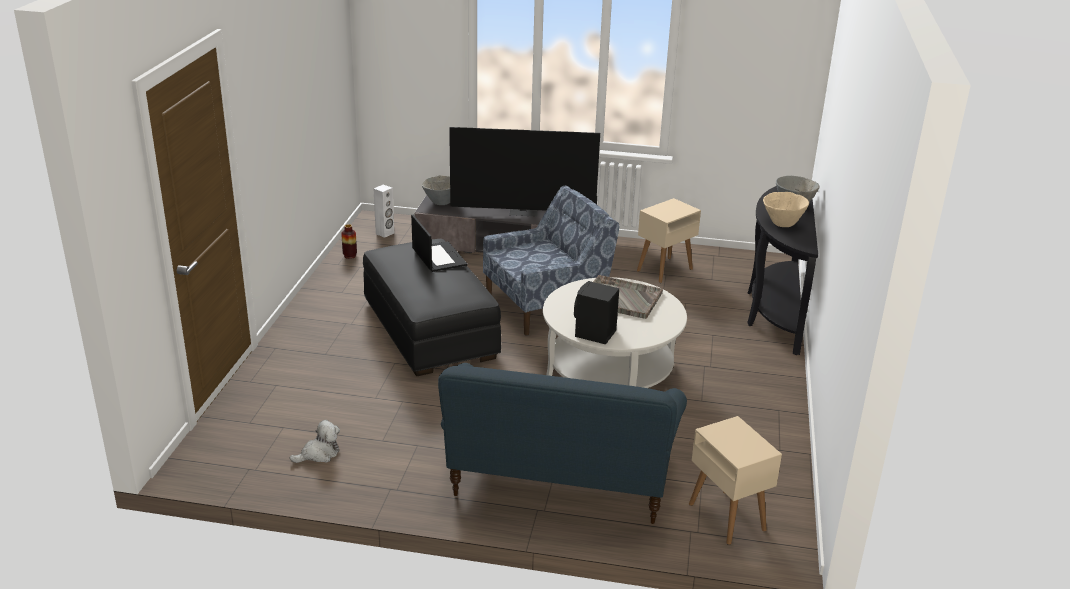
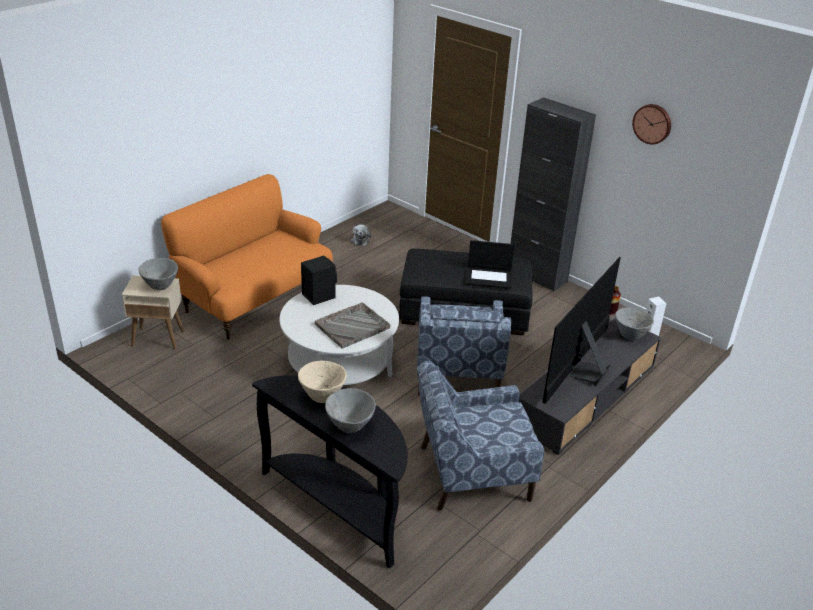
camera: 120 degrees right, 5 degrees up
blue sofa [438,363,687,524] -> orange sofa [161,174,333,340]
beige side table [637,198,701,283] -> blue armchair [417,361,544,511]
none -> grey bowl [138,258,178,290]
none -> black cabinet [510,97,596,292]
none -> wall clock [632,104,671,145]

